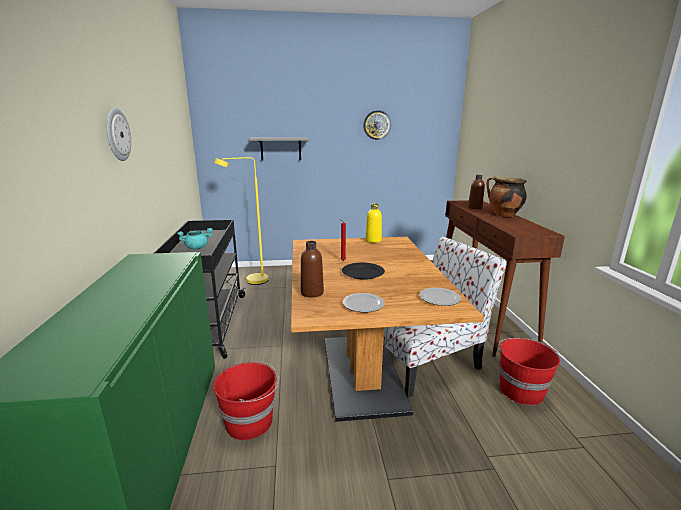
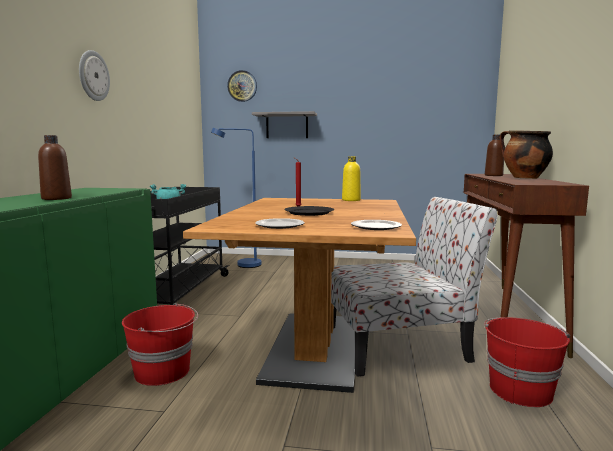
camera: 15 degrees right, 10 degrees down
yellow floor lamp [214,157,268,285] -> blue floor lamp [211,128,262,268]
brown bottle [301,241,324,297] -> brown bottle moved to [38,135,72,200]
wall clock [363,110,391,140] -> wall clock moved to [227,70,257,102]

